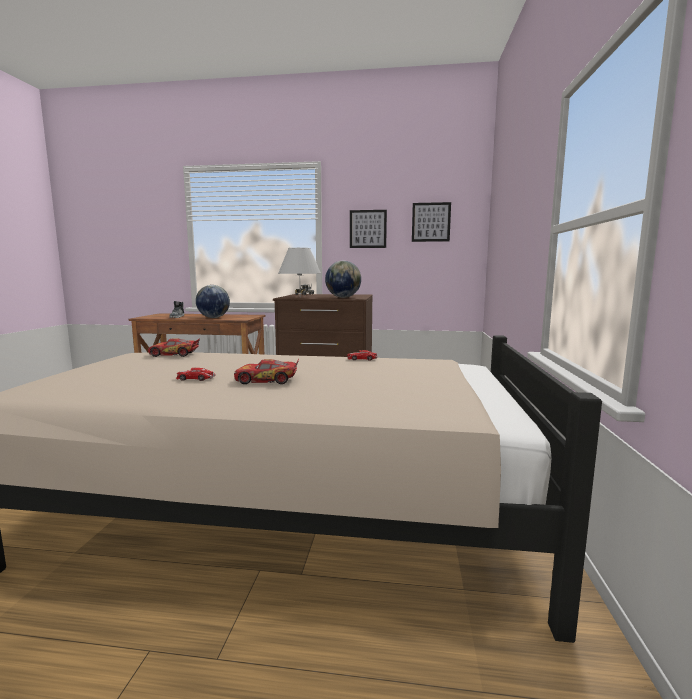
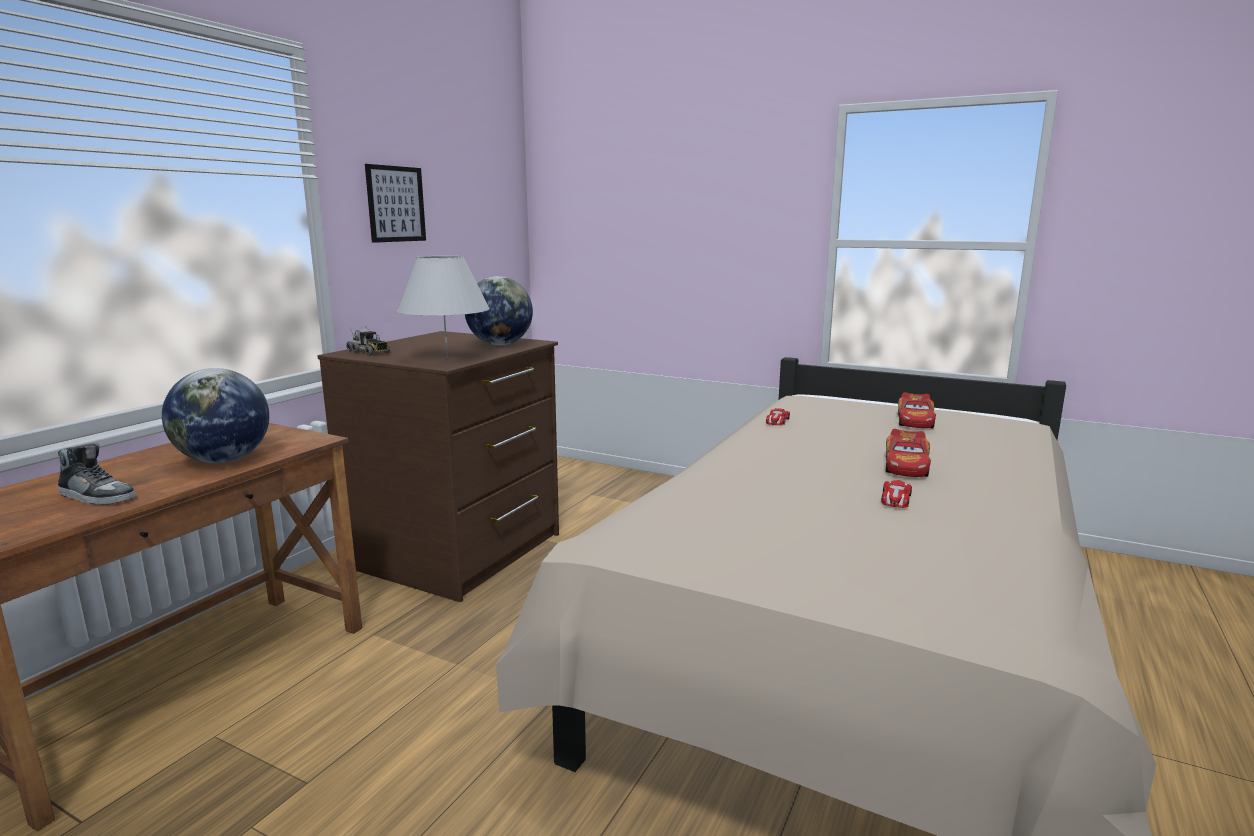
camera: 70 degrees left, 5 degrees up
toy car [148,338,200,357] -> toy car moved to [898,392,936,428]
picture [412,202,451,242] -> none

